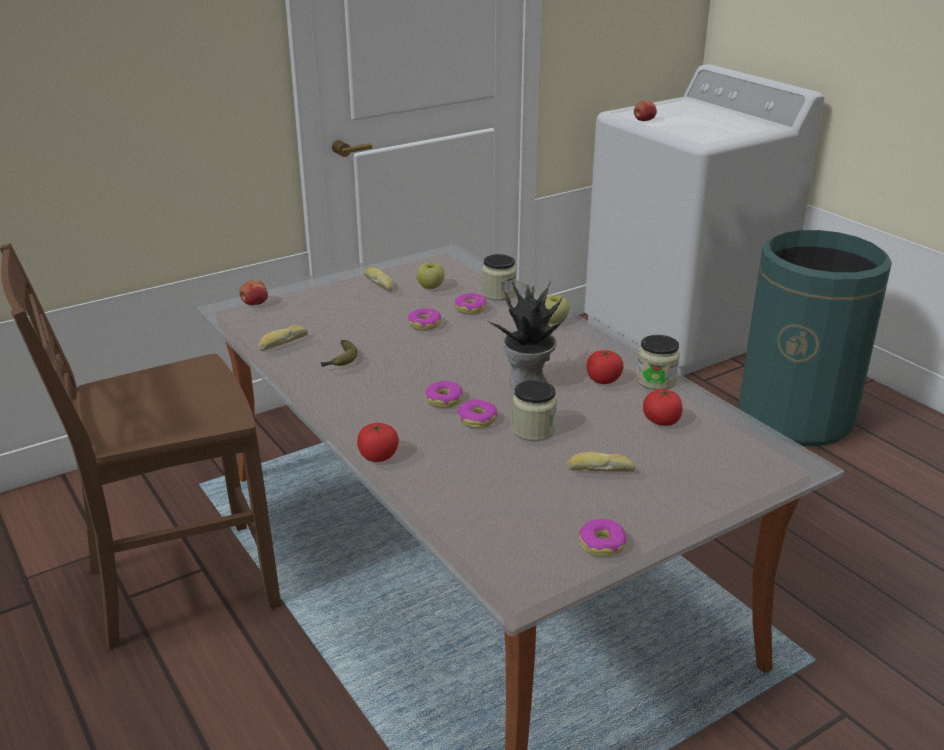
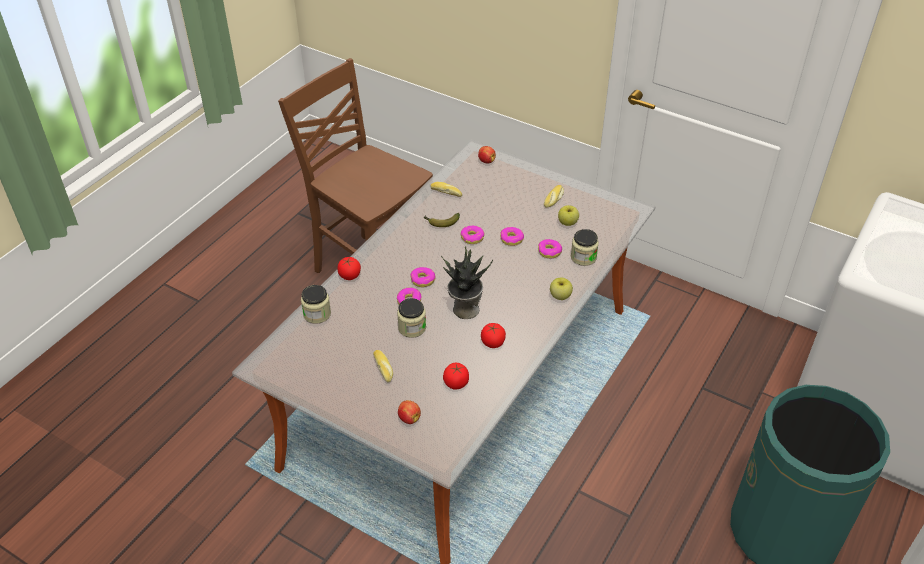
camera: 65 degrees right, 15 degrees up
donut [579,519,626,556] -> donut moved to [461,226,485,244]
apple [634,100,657,121] -> apple moved to [398,400,421,424]
jar [636,335,680,390] -> jar moved to [301,285,331,324]

